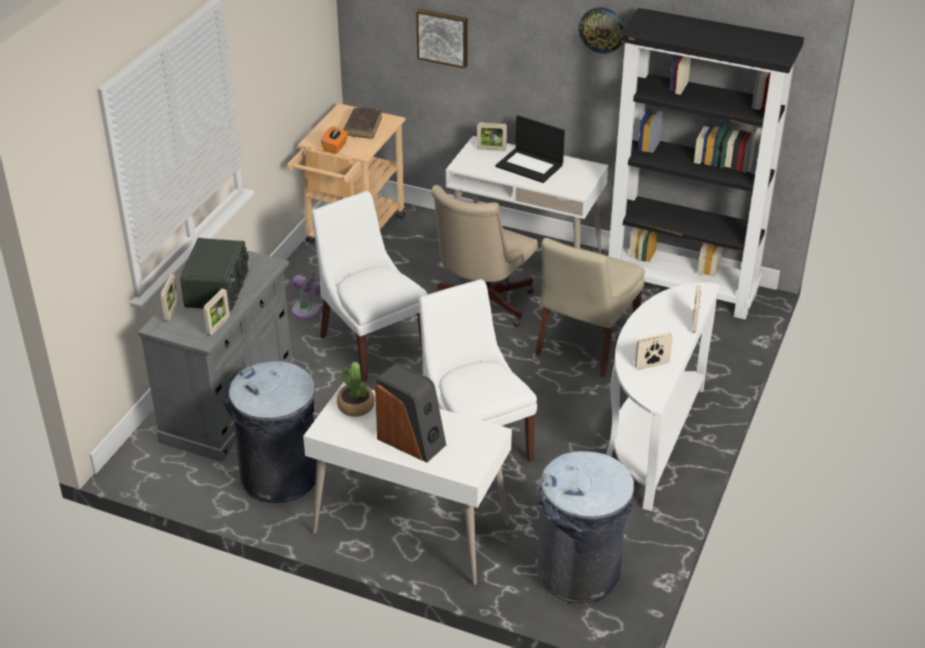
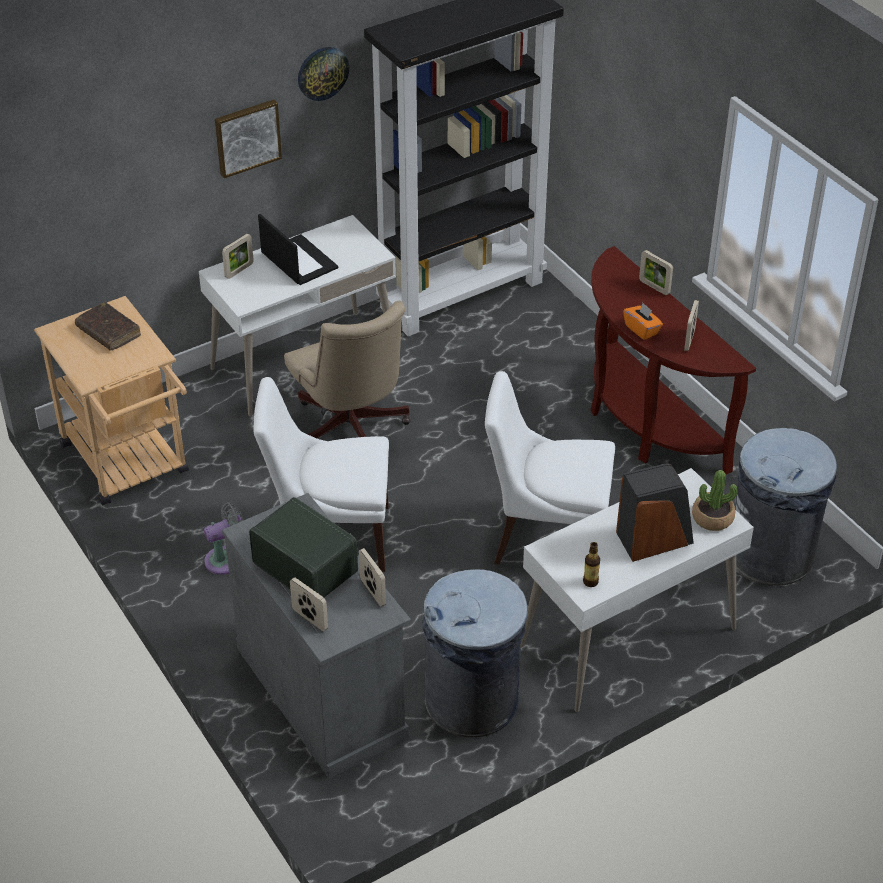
camera: 55 degrees left, 5 degrees up
orange tissue box [321,126,348,154] -> orange tissue box moved to [623,303,663,340]
potted plant [337,362,375,417] -> potted plant moved to [692,470,738,531]
picture [416,9,468,69] -> picture moved to [215,100,282,178]
laptop [495,115,565,183] -> laptop turned 105 degrees counterclockwise [258,214,338,285]
beige chair [535,238,645,377] -> none
white console table [607,283,720,511] -> brown console table [591,246,756,474]
none -> bottle [583,542,600,587]

